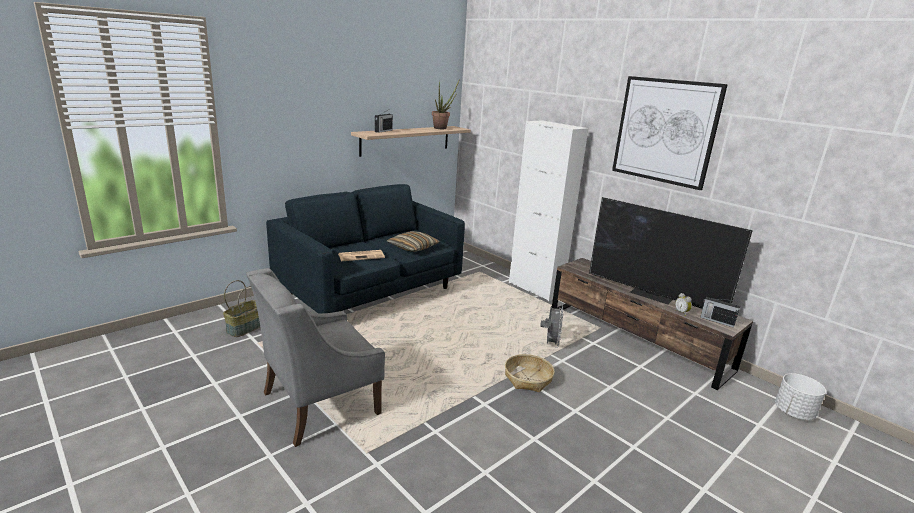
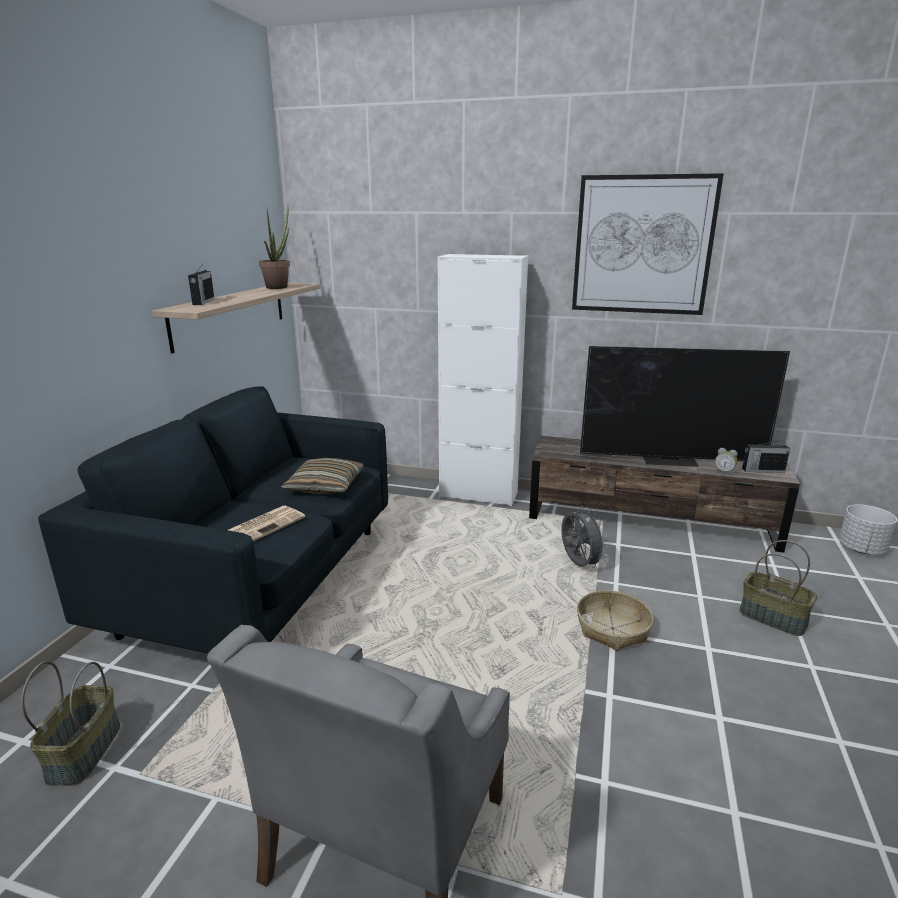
camera: 30 degrees left, 0 degrees up
none -> basket [739,540,817,636]

